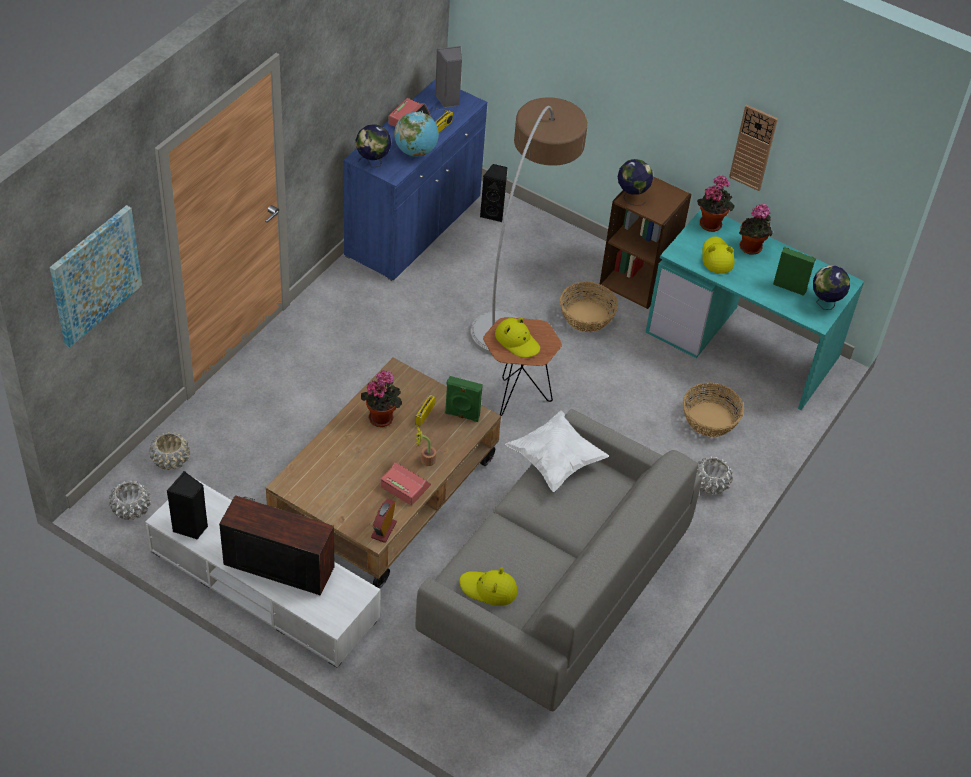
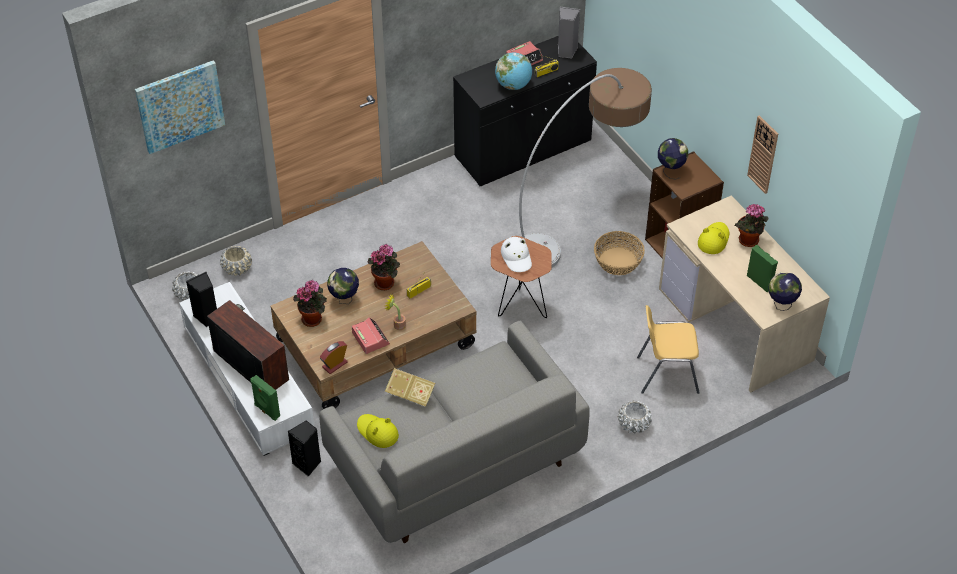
camera: 30 degrees right, 0 degrees up
blue cabinet [343,79,487,281] -> black cabinet [453,36,597,187]
globe [356,124,391,168] -> globe moved to [327,268,359,304]
green speaker [445,376,483,422] -> green speaker moved to [251,375,280,421]
black speaker [480,164,507,222] -> black speaker moved to [288,420,321,477]
yellow hat [495,317,540,358] -> white hat [501,237,532,272]
white pillow [505,411,609,492] -> none
turquoise desk [645,209,864,410] -> beige desk [659,195,830,393]
basket [683,383,744,437] -> yellow chair [637,305,700,394]
potted plant [697,176,734,232] -> potted plant moved to [293,280,327,327]
none -> book [385,368,435,407]

